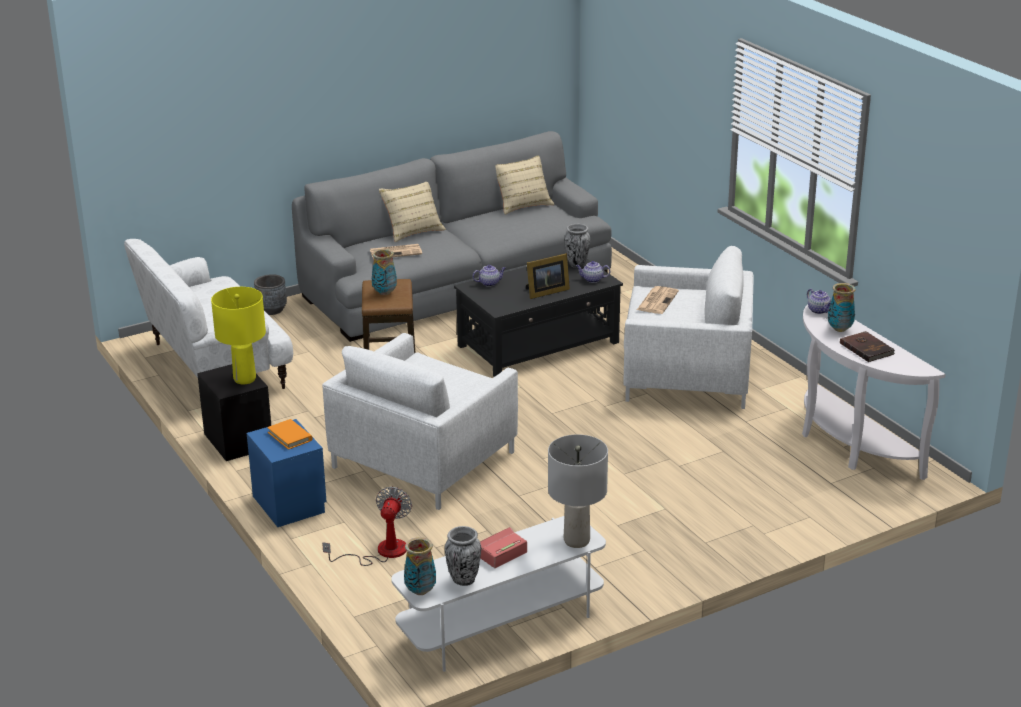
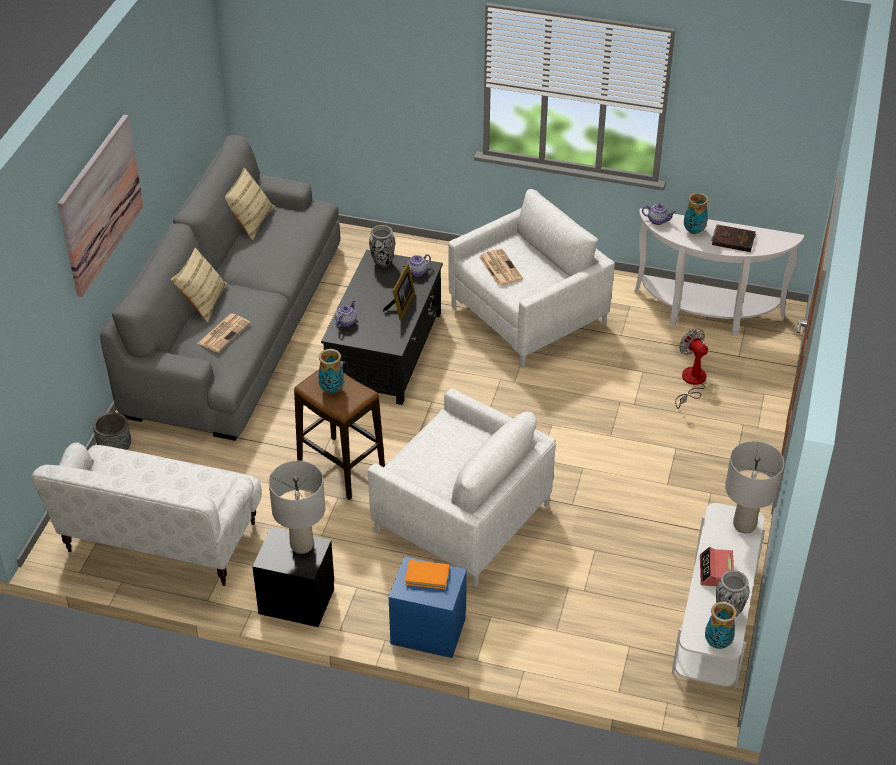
camera: 45 degrees left, 15 degrees up
yellow table lamp [211,287,266,384] -> grey table lamp [269,461,325,554]
white armchair [322,333,518,510] -> white armchair turned 45 degrees counterclockwise [368,389,556,587]
fan [322,487,412,566] -> fan moved to [675,329,708,409]
none -> picture [58,115,144,297]

